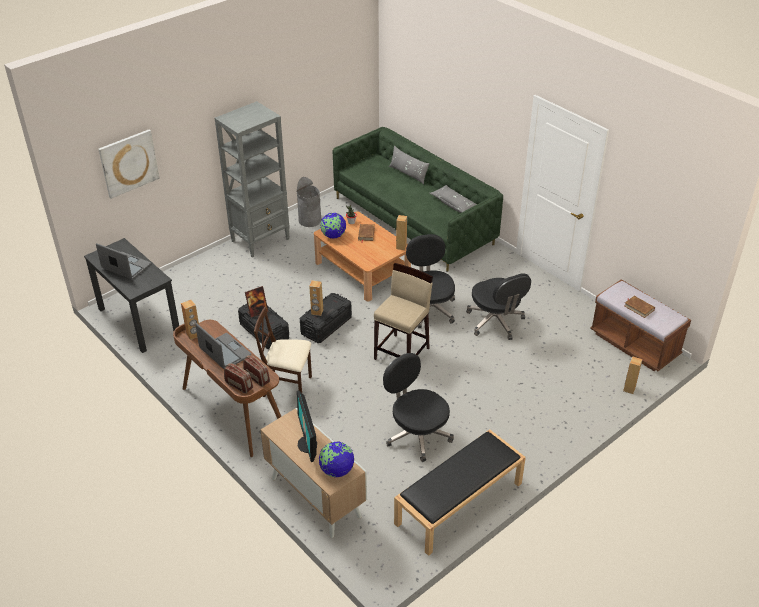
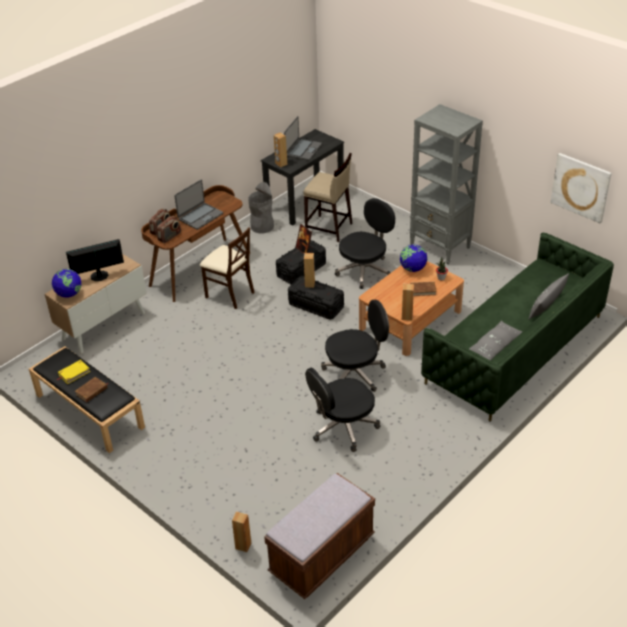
camera: 85 degrees right, 0 degrees up
picture [98,129,160,199] -> picture moved to [550,153,612,223]
brown speaker [181,300,199,340] -> brown speaker moved to [274,132,288,167]
beige chair [254,307,312,397] -> beige chair turned 120 degrees clockwise [200,227,255,309]
grey trash can [297,177,322,227] -> grey trash can moved to [248,182,274,233]
beige stool [374,263,433,360] -> beige stool moved to [303,153,353,242]
black office chair [383,353,454,462] -> black office chair moved to [335,198,395,289]
brown book [624,296,655,318] -> brown book moved to [75,377,108,402]
none -> yellow book [57,360,90,384]

